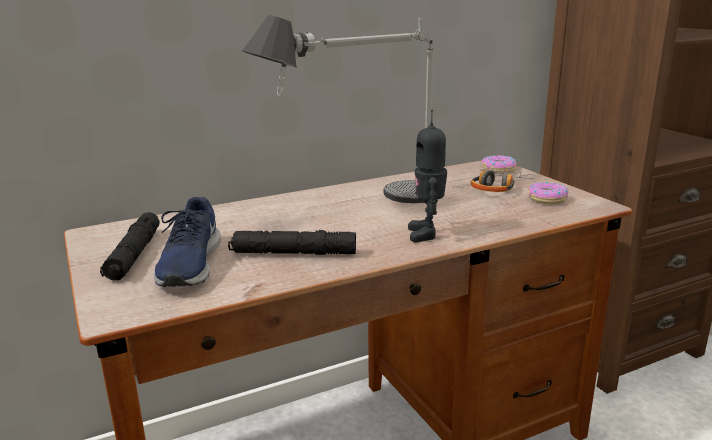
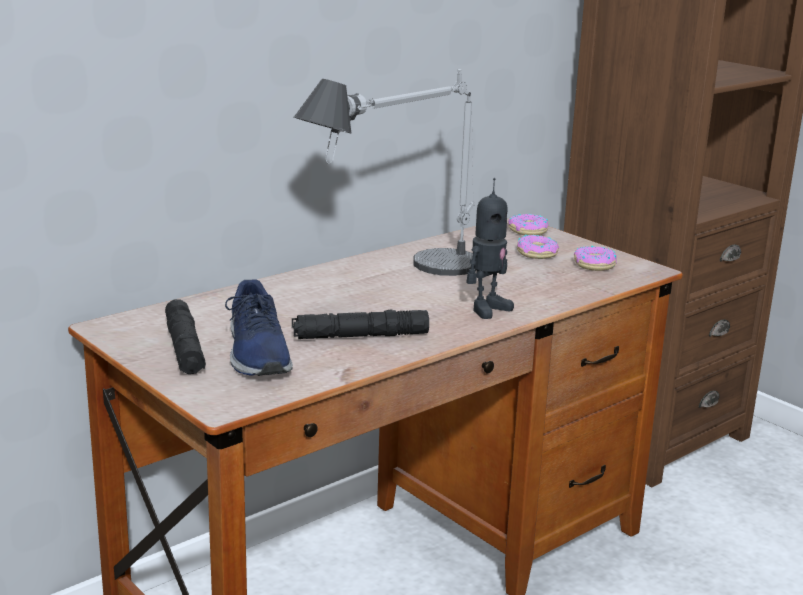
camera: 15 degrees left, 0 degrees up
toy robot [408,110,447,242] -> toy robot turned 120 degrees counterclockwise [466,178,514,319]
headphones [470,169,536,192] -> donut [517,235,559,259]

